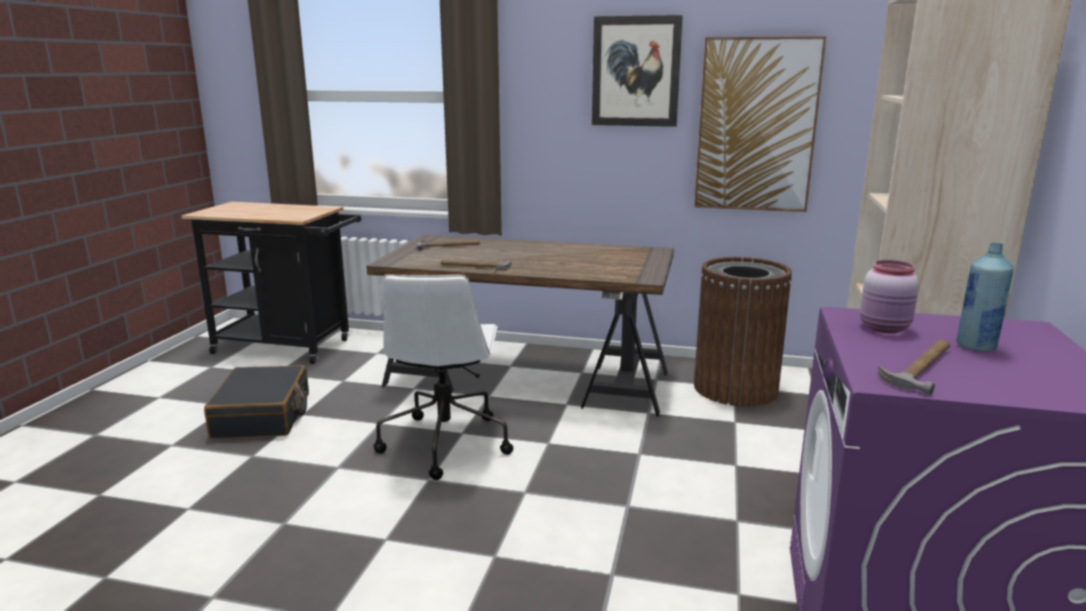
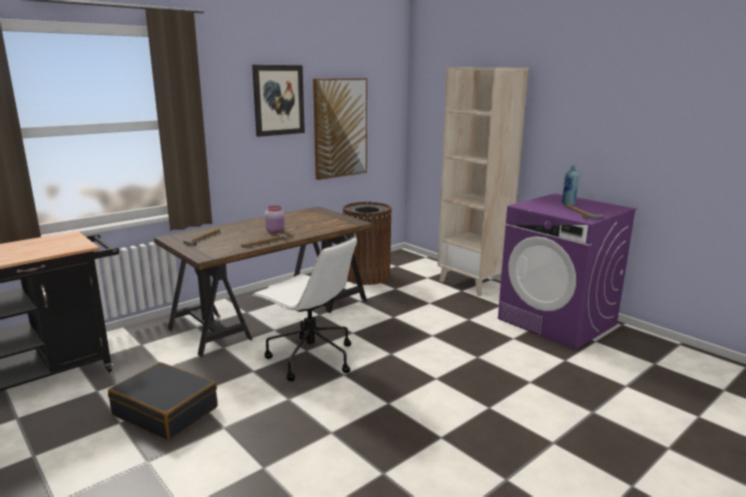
camera: 55 degrees left, 0 degrees up
pink jar [860,260,919,333] -> pink jar moved to [265,205,285,234]

